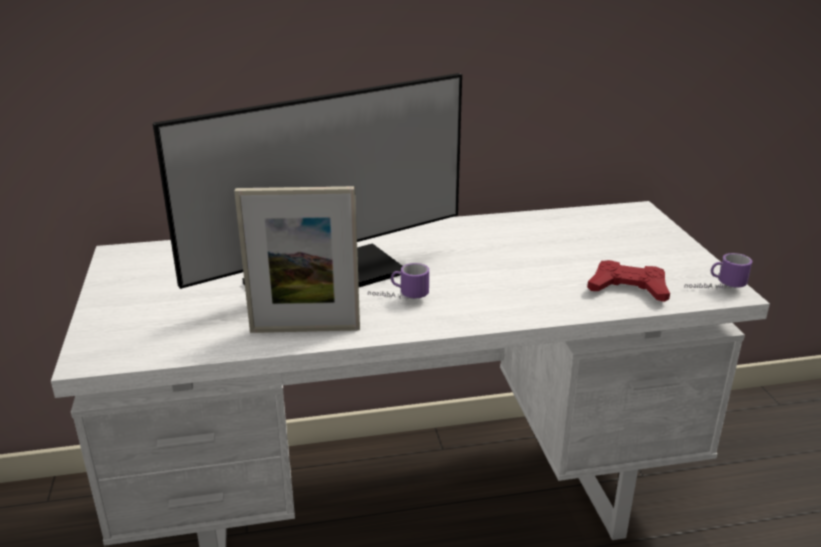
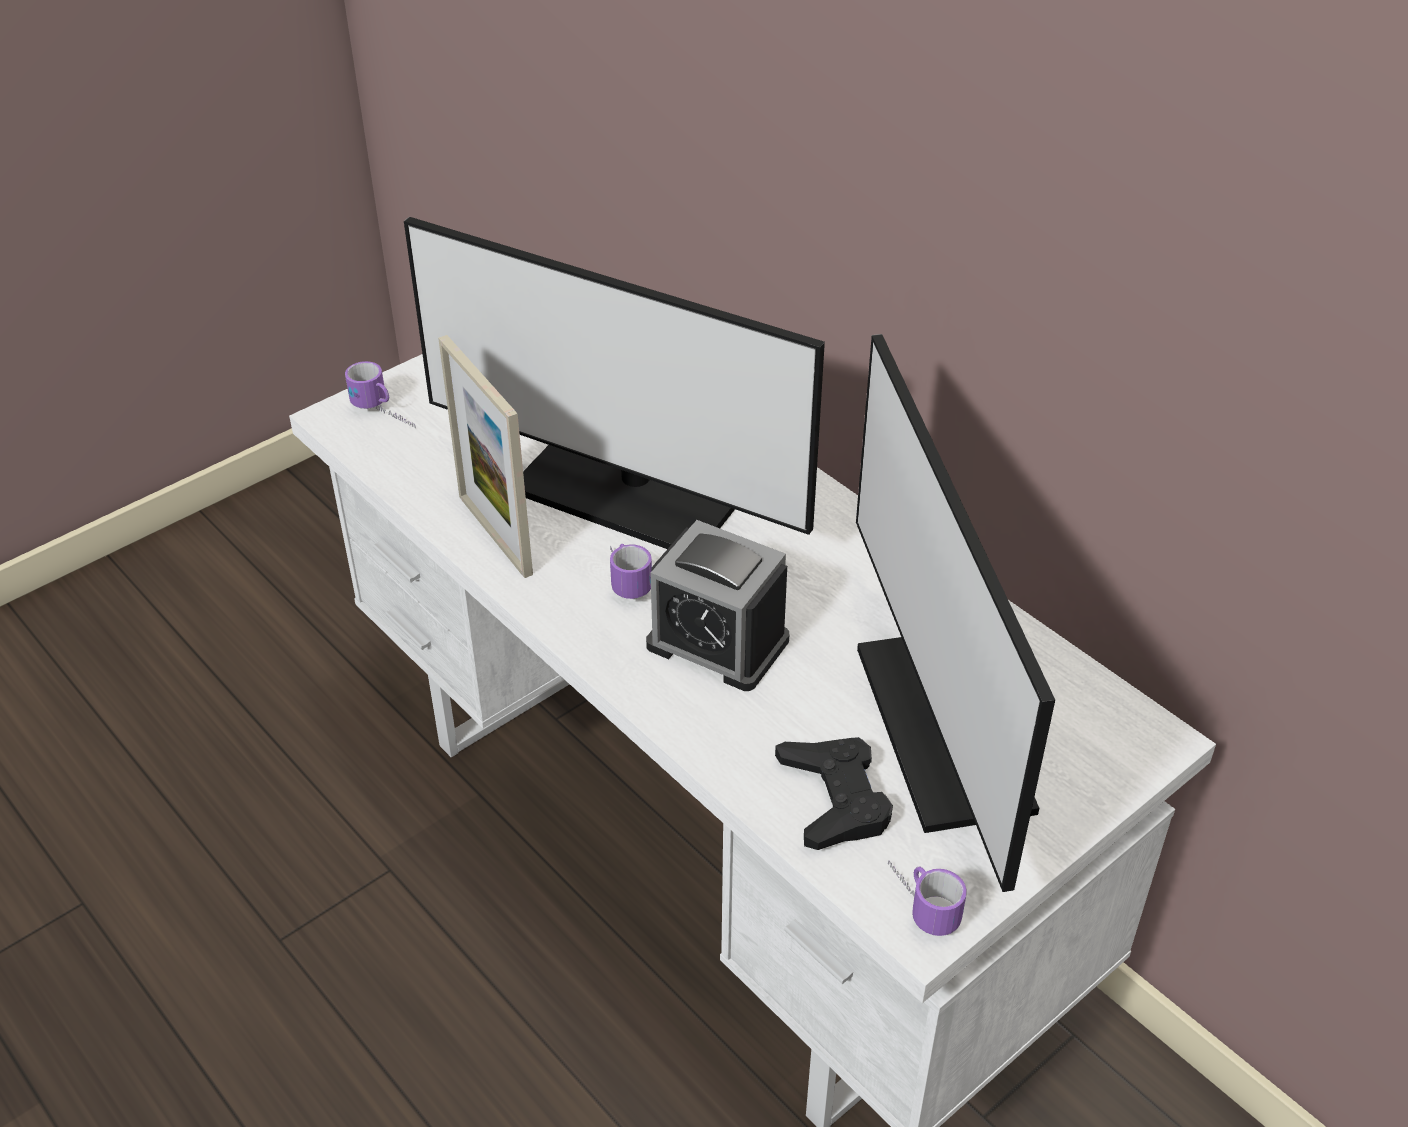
camera: 60 degrees right, 15 degrees up
red game controller [587,260,670,302] -> black game controller [775,737,893,850]
none -> mug [345,361,416,428]
none -> alarm clock [646,520,789,691]
none -> monitor [856,334,1055,892]

